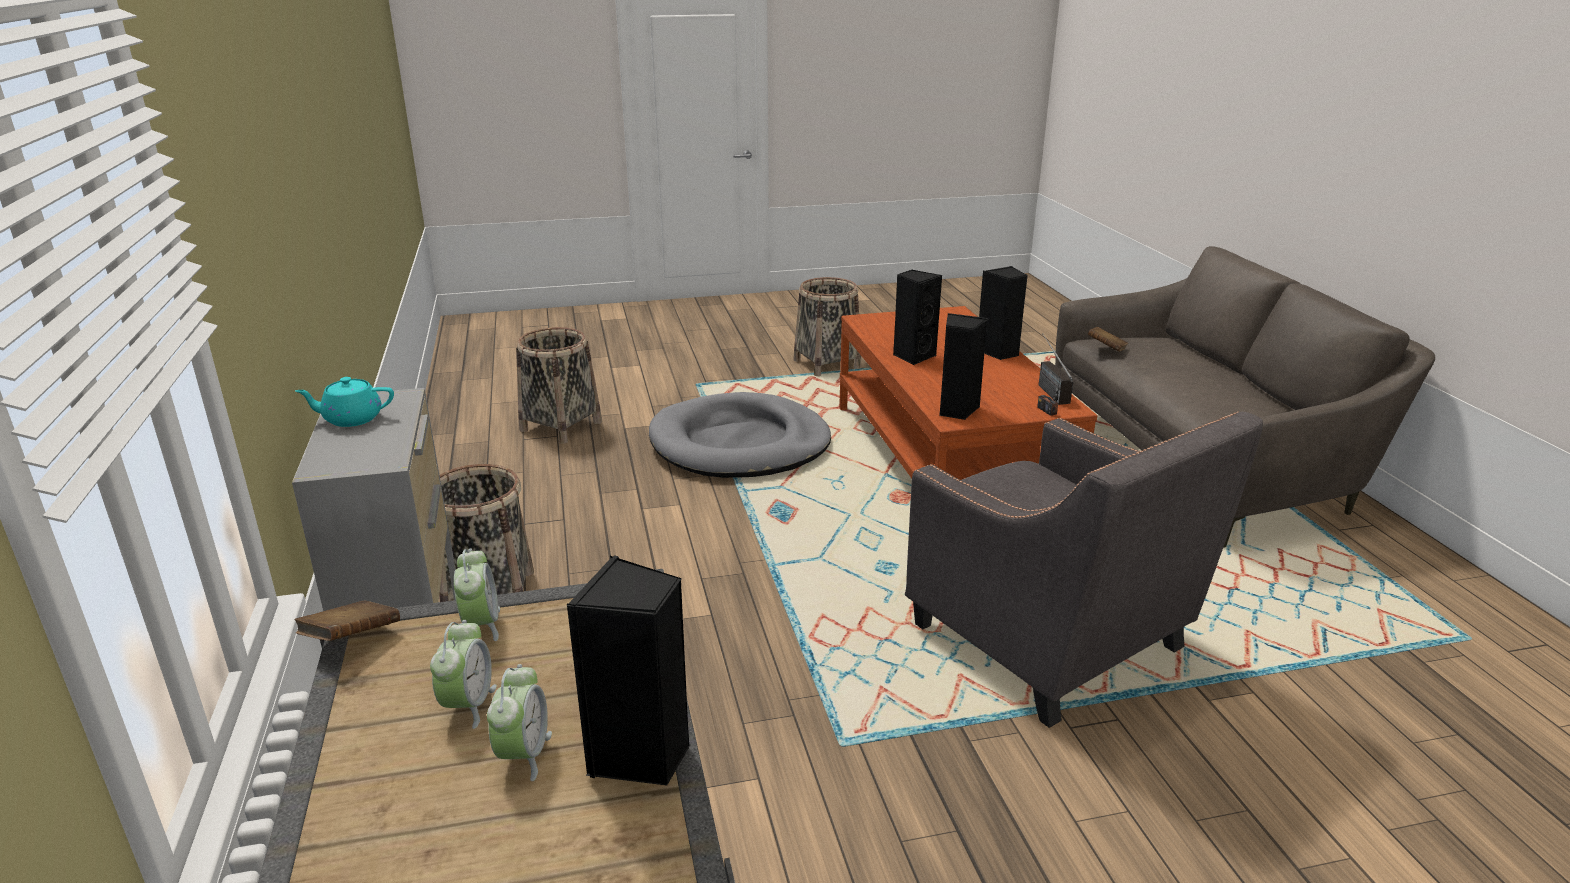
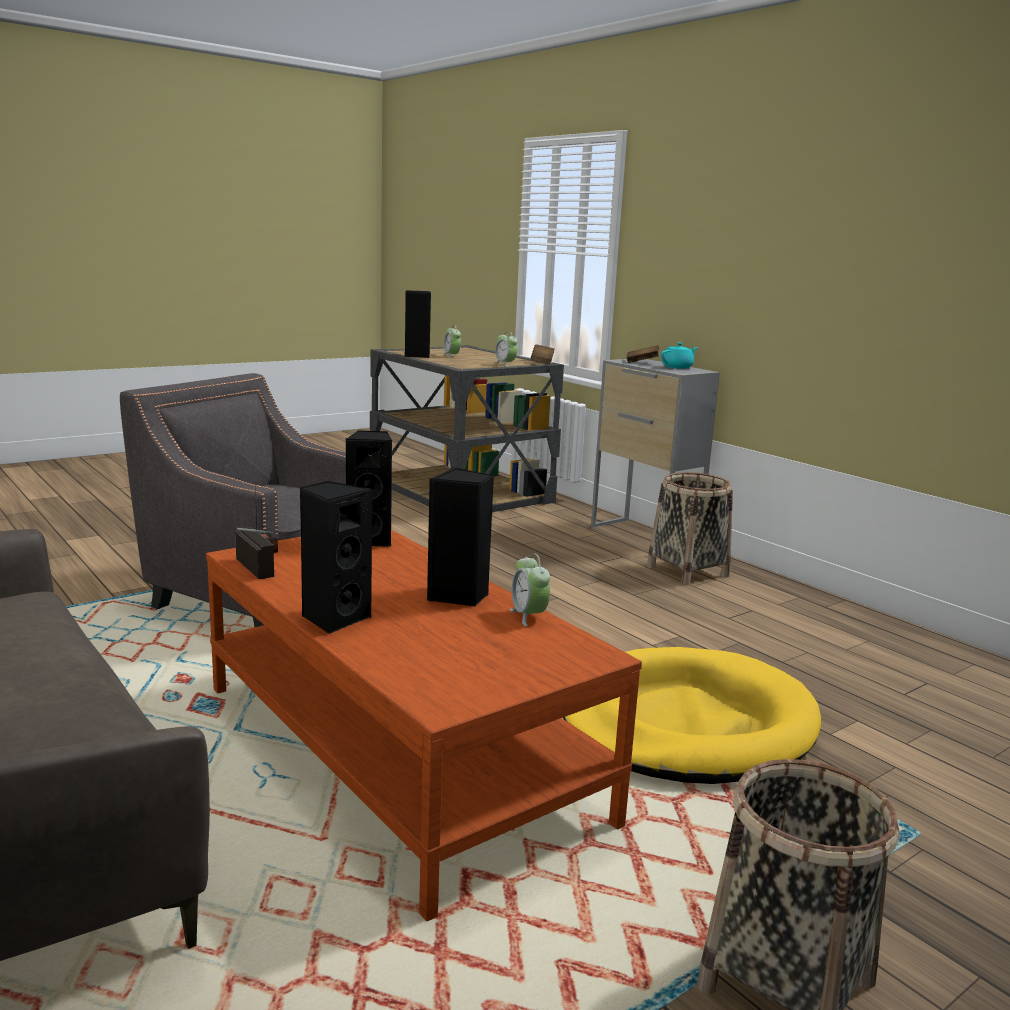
camera: 155 degrees right, 10 degrees down
alarm clock [430,620,497,729] -> alarm clock moved to [510,553,550,626]
basket [516,327,602,444] -> none
grey dog bed [649,392,831,478] -> yellow dog bed [563,647,821,784]
brown book [1087,327,1128,352] -> brown book moved to [626,345,659,363]

